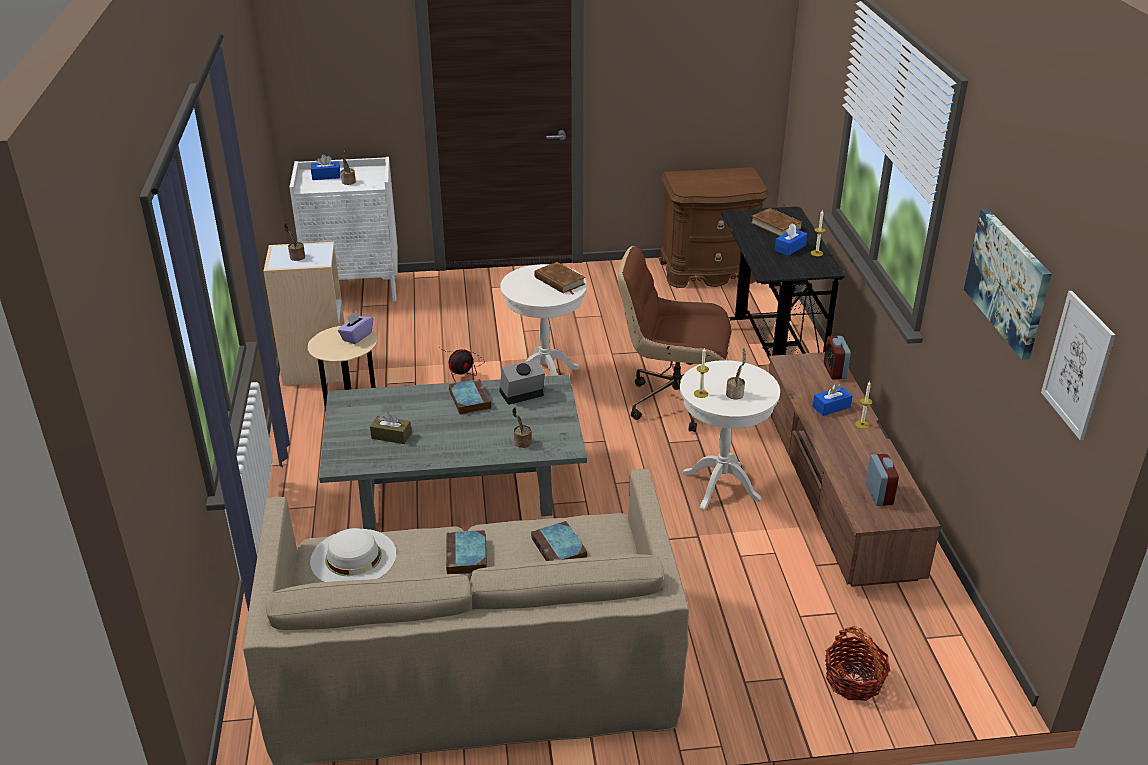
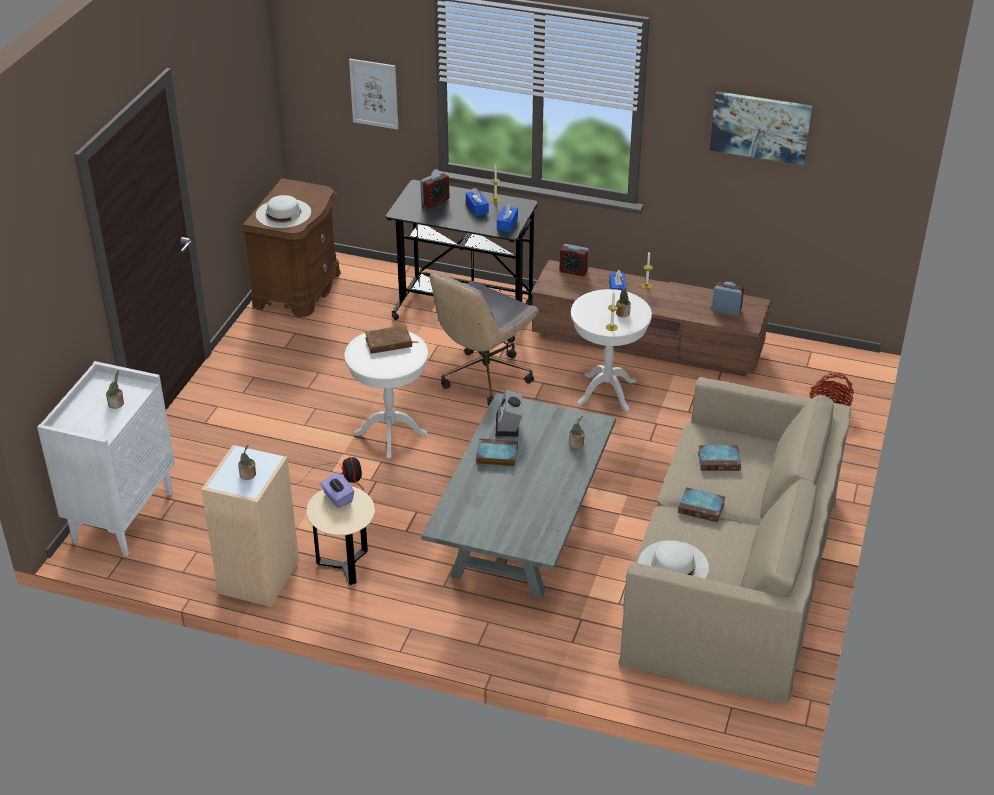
camera: 65 degrees left, 5 degrees up
blue tissue box [311,154,340,180] -> blue tissue box moved to [497,203,518,232]
brown tissue box [370,412,412,444] -> none
brown office chair [618,246,732,432] -> grey office chair [430,272,538,406]
brown book [751,208,803,236] -> alarm clock [420,172,449,207]
picture [1041,291,1115,441] -> picture moved to [349,59,398,130]
none -> white hat [256,195,311,228]

